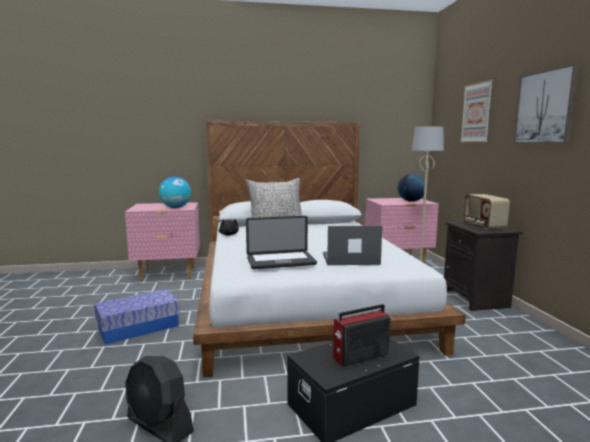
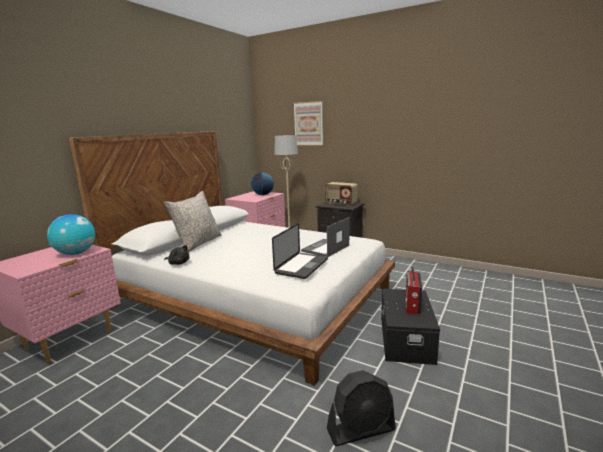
camera: 50 degrees left, 5 degrees up
storage box [94,289,180,345] -> none
picture [513,63,580,143] -> none

